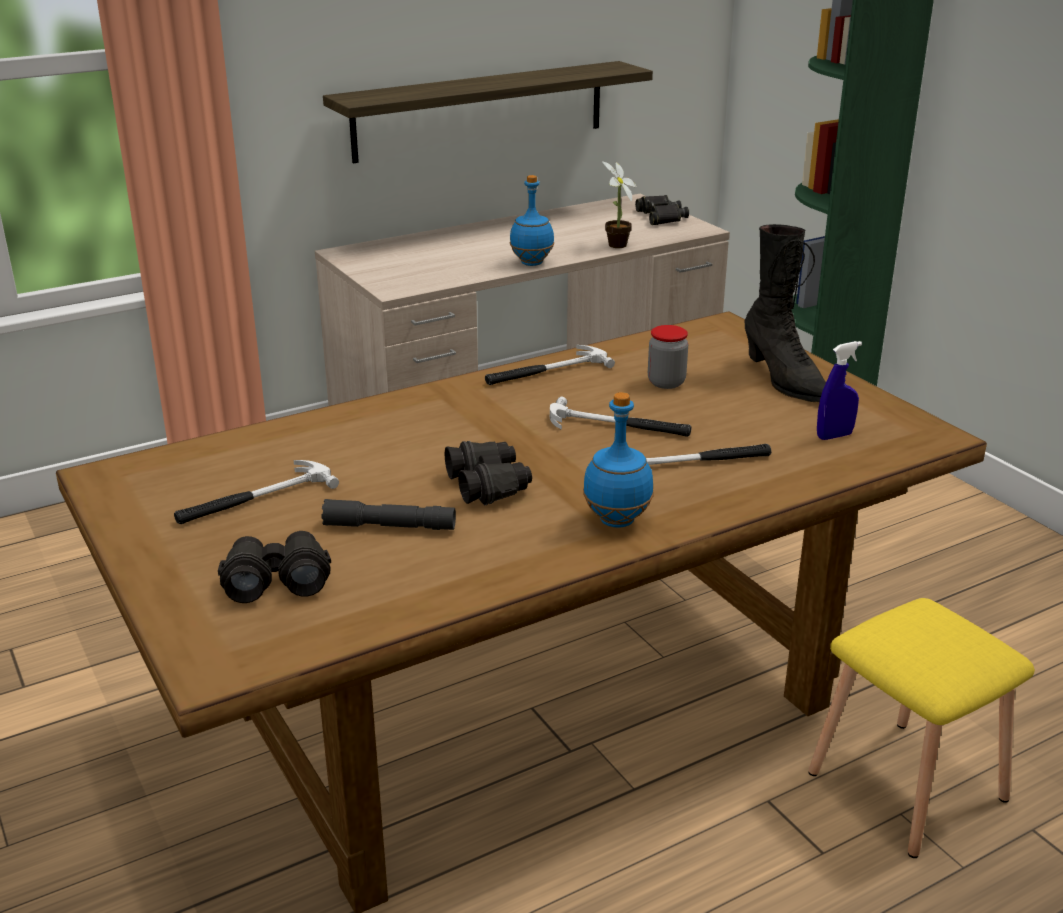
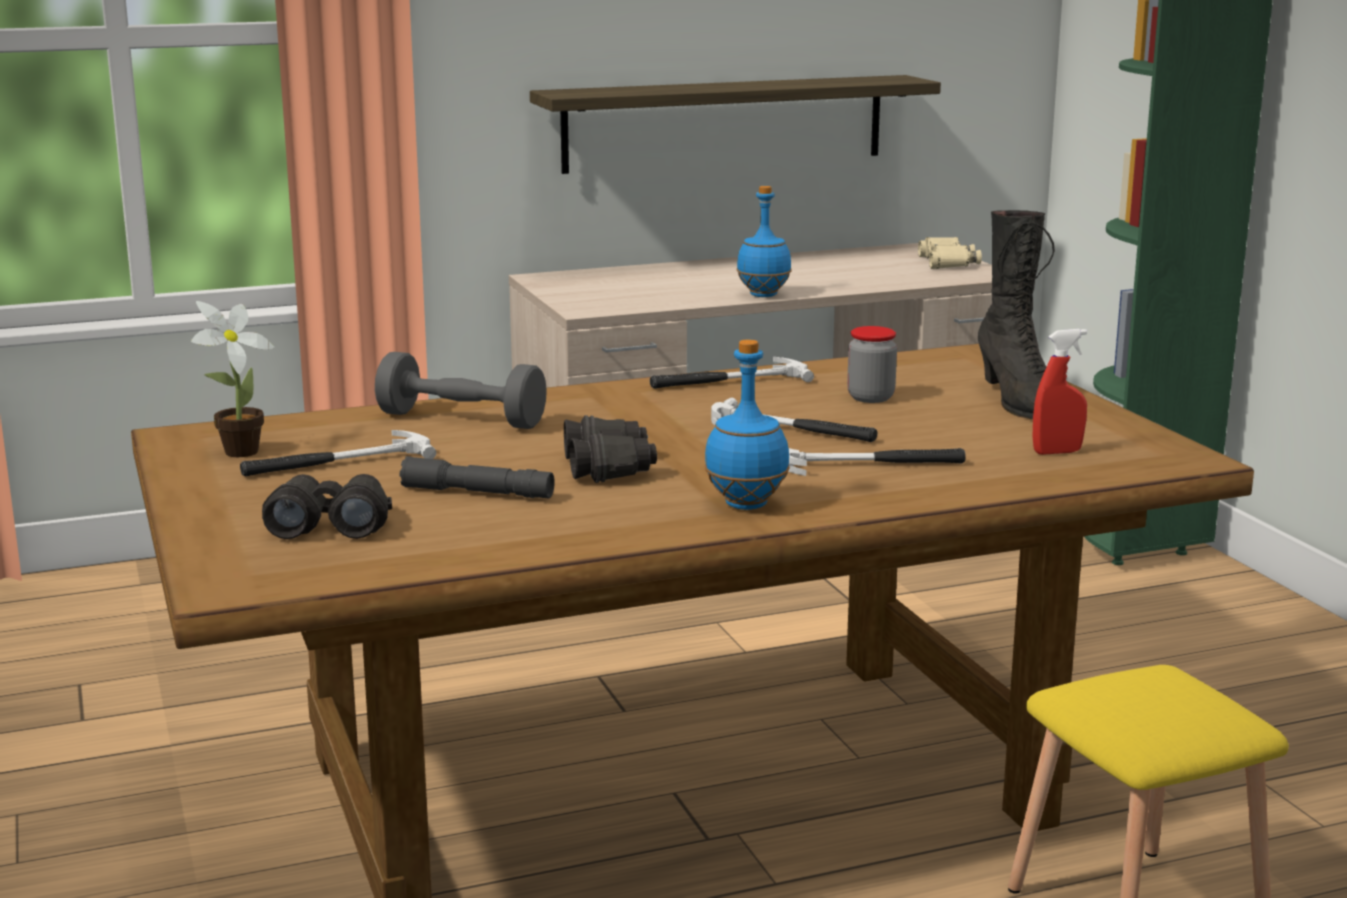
camera: 10 degrees right, 10 degrees down
potted plant [602,161,637,248] -> potted plant moved to [191,301,275,457]
black binoculars [635,195,689,225] -> beige binoculars [918,237,982,269]
blue spray bottle [817,341,862,440] -> red spray bottle [1032,329,1087,455]
none -> grey dumbbell [375,352,547,429]

